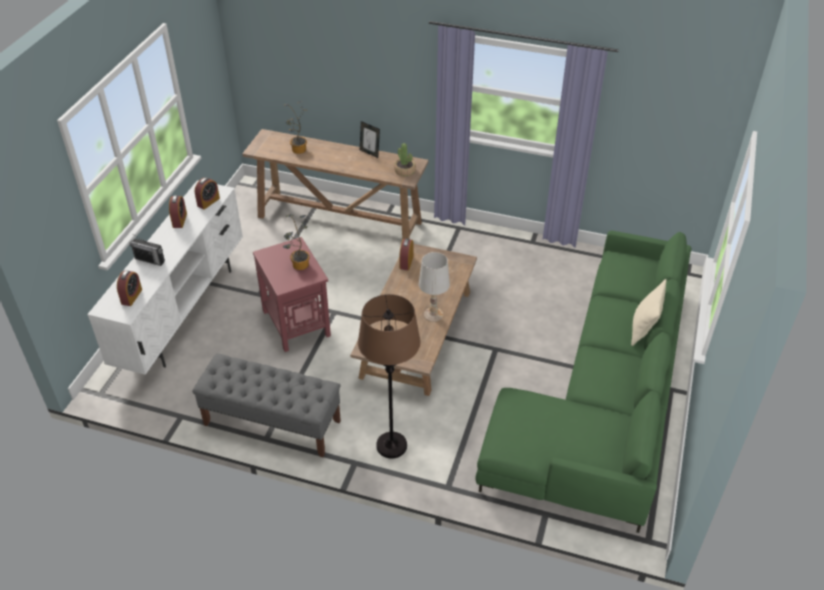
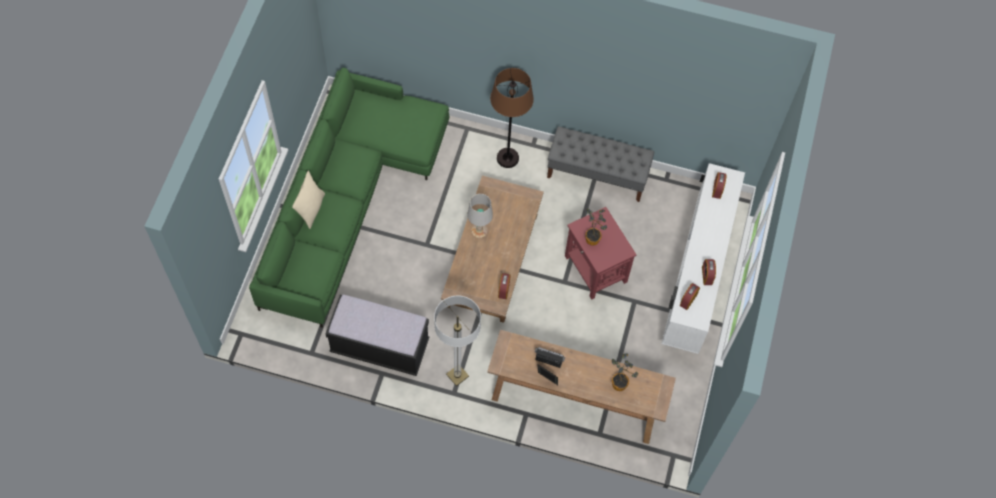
camera: 175 degrees right, 20 degrees up
radio [129,234,165,266] -> radio moved to [535,347,565,368]
potted plant [394,143,416,176] -> none
none -> black bench [325,294,429,376]
none -> floor lamp [434,296,481,386]

